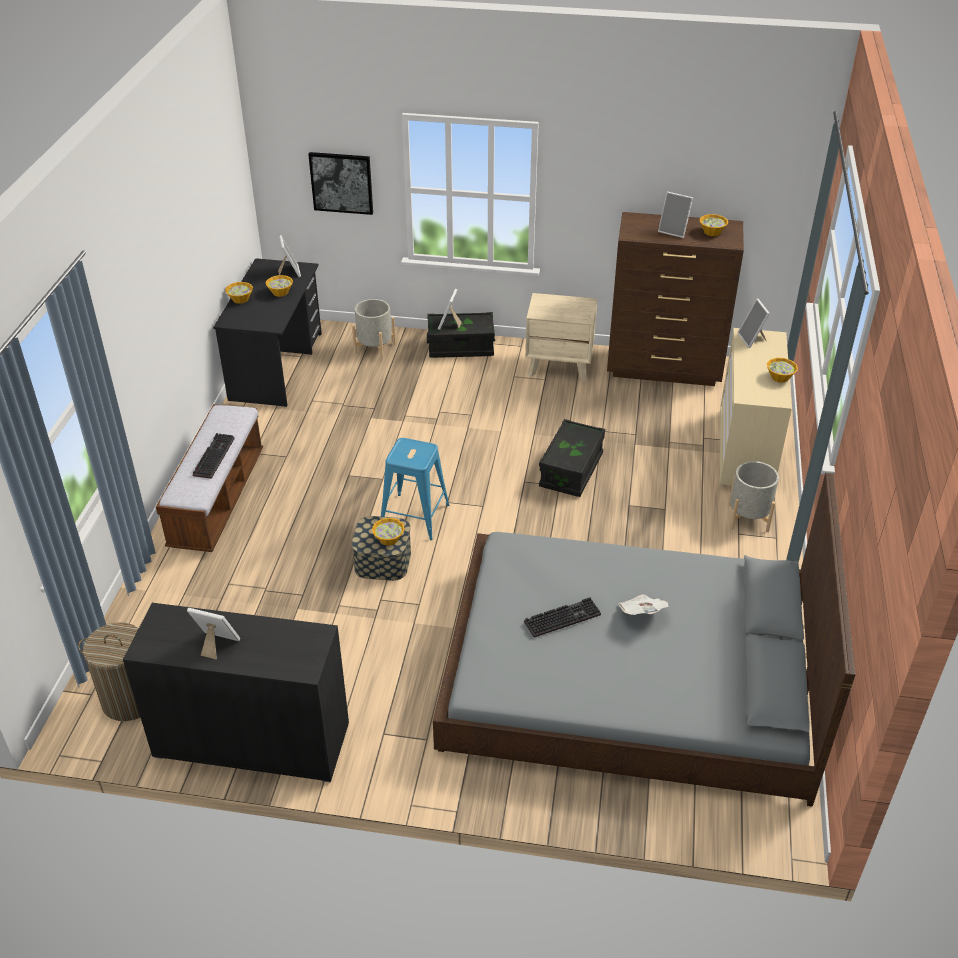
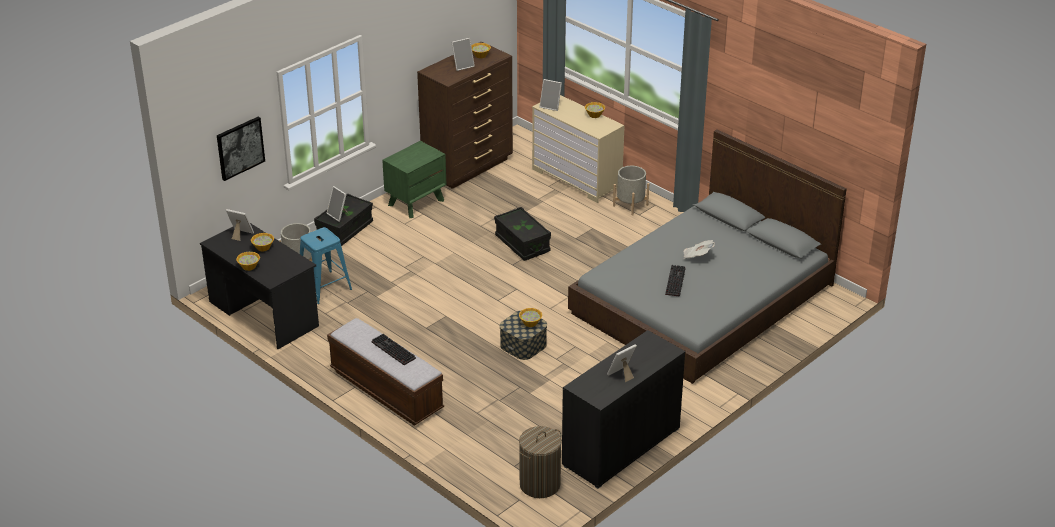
camera: 55 degrees left, 5 degrees down
blue stool [381,438,449,540] -> blue stool moved to [300,227,352,304]
beige nightstand [525,293,597,382] -> green nightstand [382,141,446,218]

